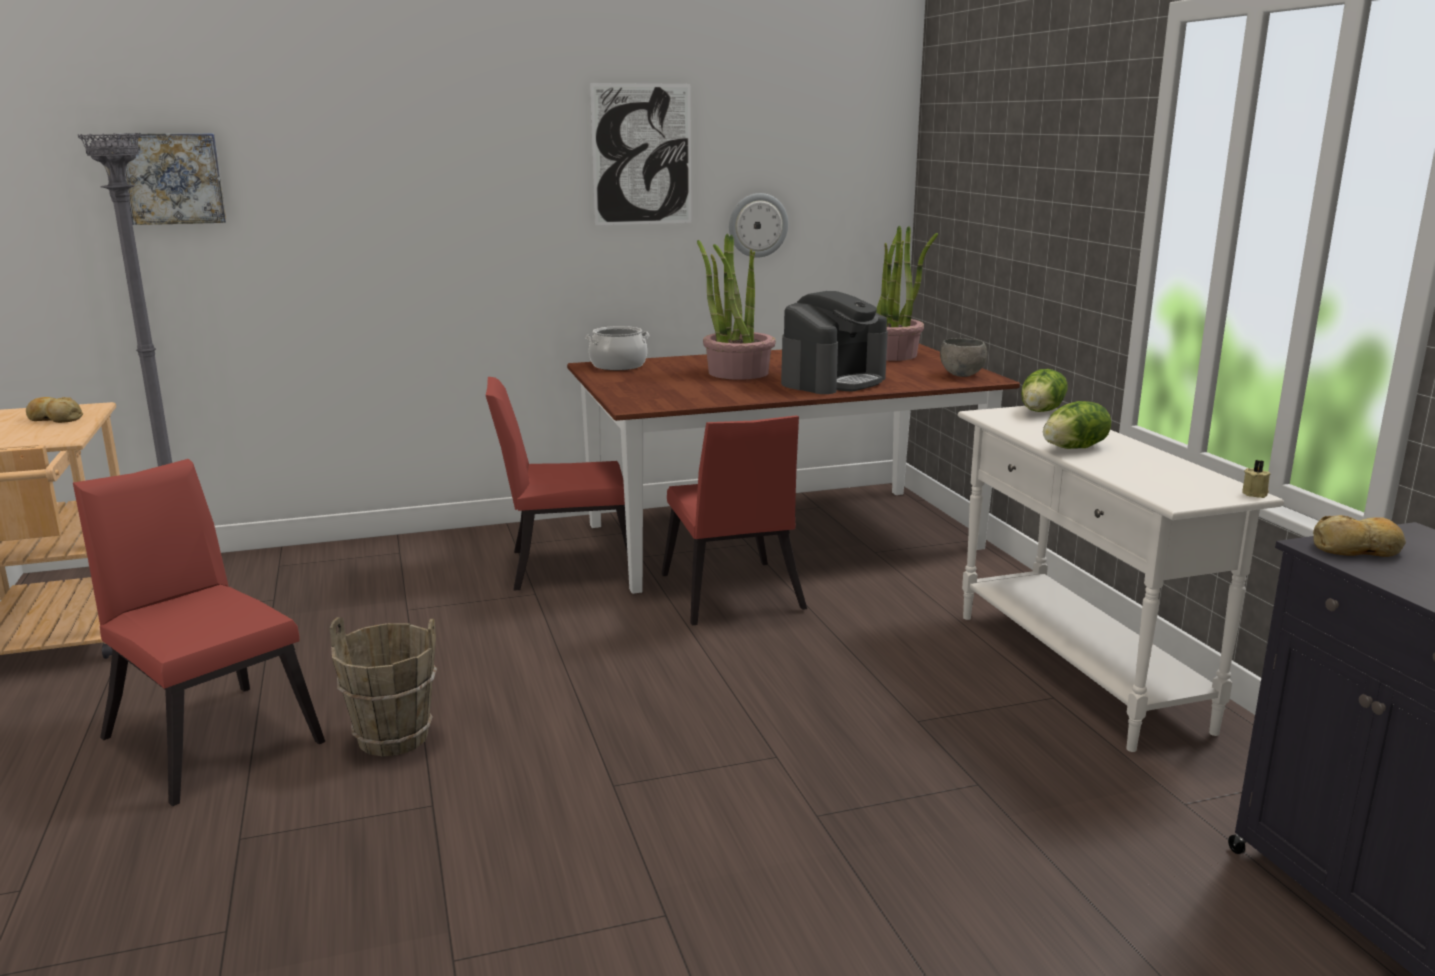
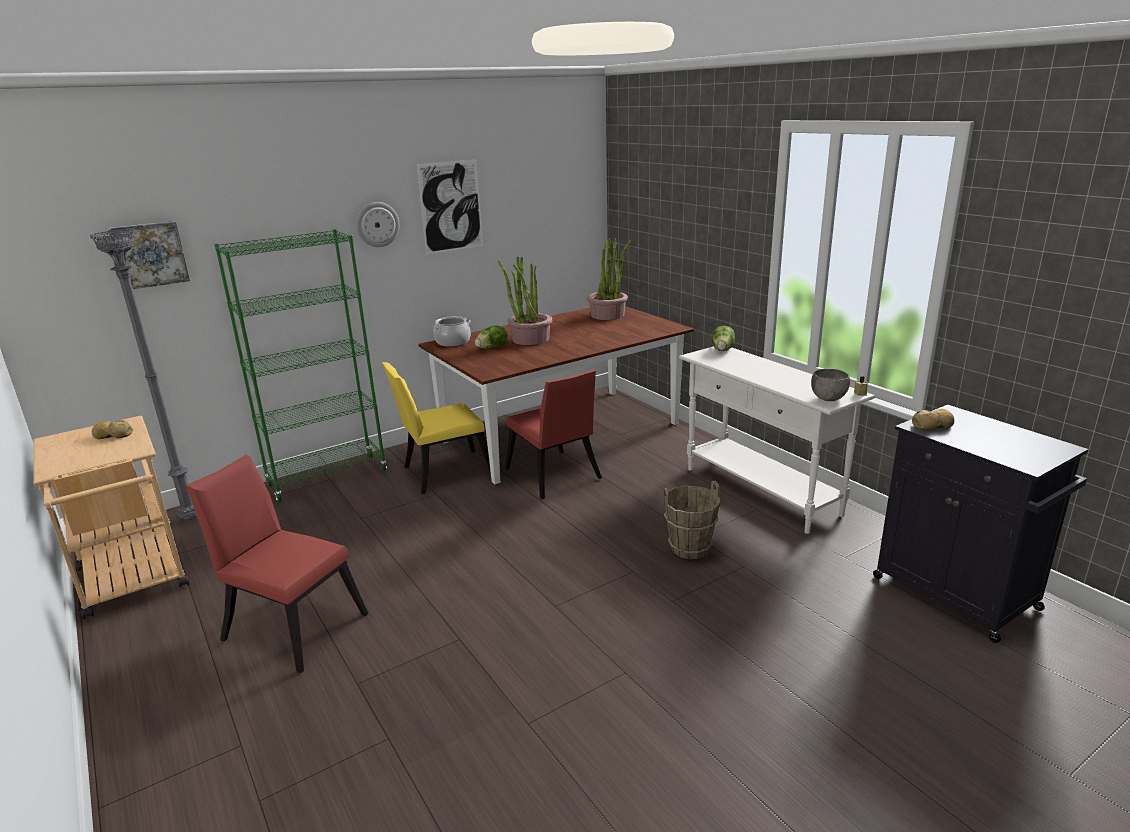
camera: 15 degrees left, 5 degrees up
brown bucket [329,617,437,757] -> brown bucket moved to [663,481,720,559]
red chair [486,377,627,590] -> yellow chair [382,362,491,494]
wall clock [729,193,788,258] -> wall clock moved to [357,202,399,247]
coffee machine [781,291,888,394] -> none
grey bowl [940,338,987,377] -> grey bowl moved to [811,369,850,401]
lettuce [1043,401,1111,449] -> lettuce moved to [475,325,508,349]
none -> green bookcase [215,229,387,502]

